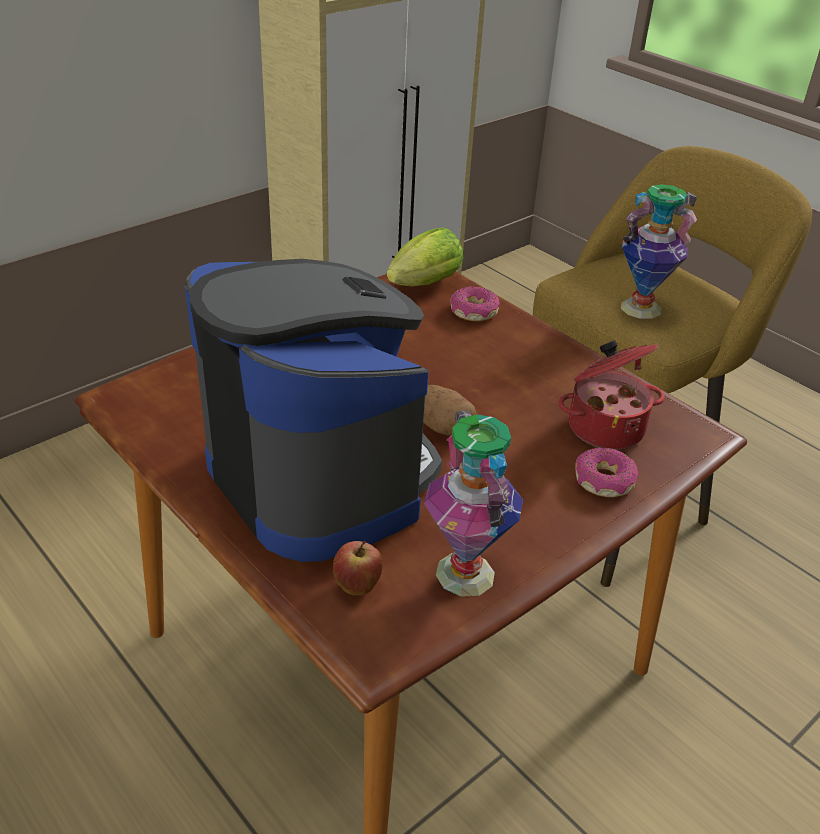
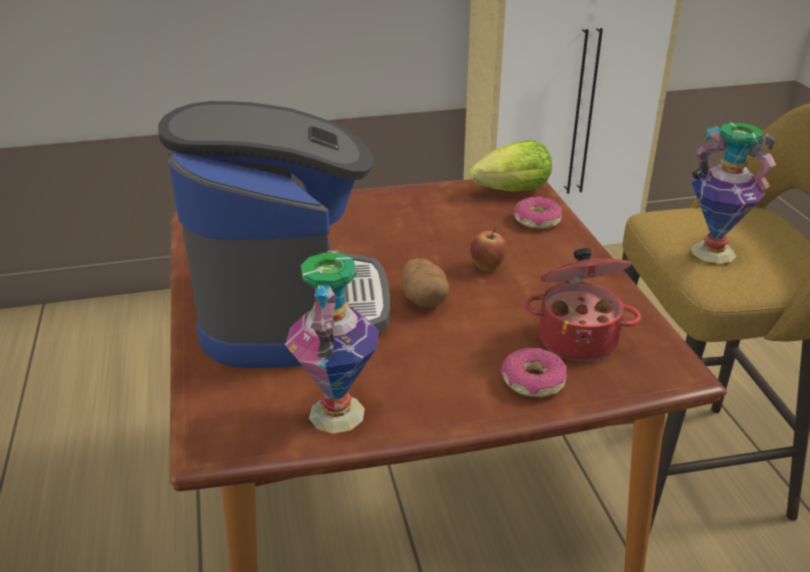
camera: 30 degrees right, 5 degrees down
apple [333,541,383,595] -> apple moved to [470,228,507,271]

